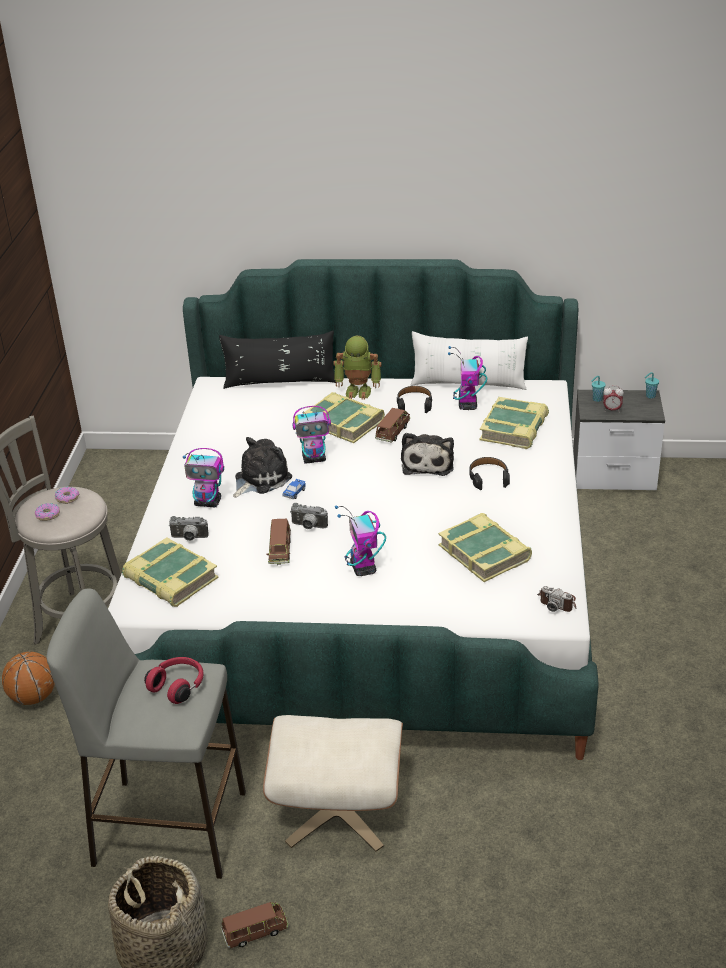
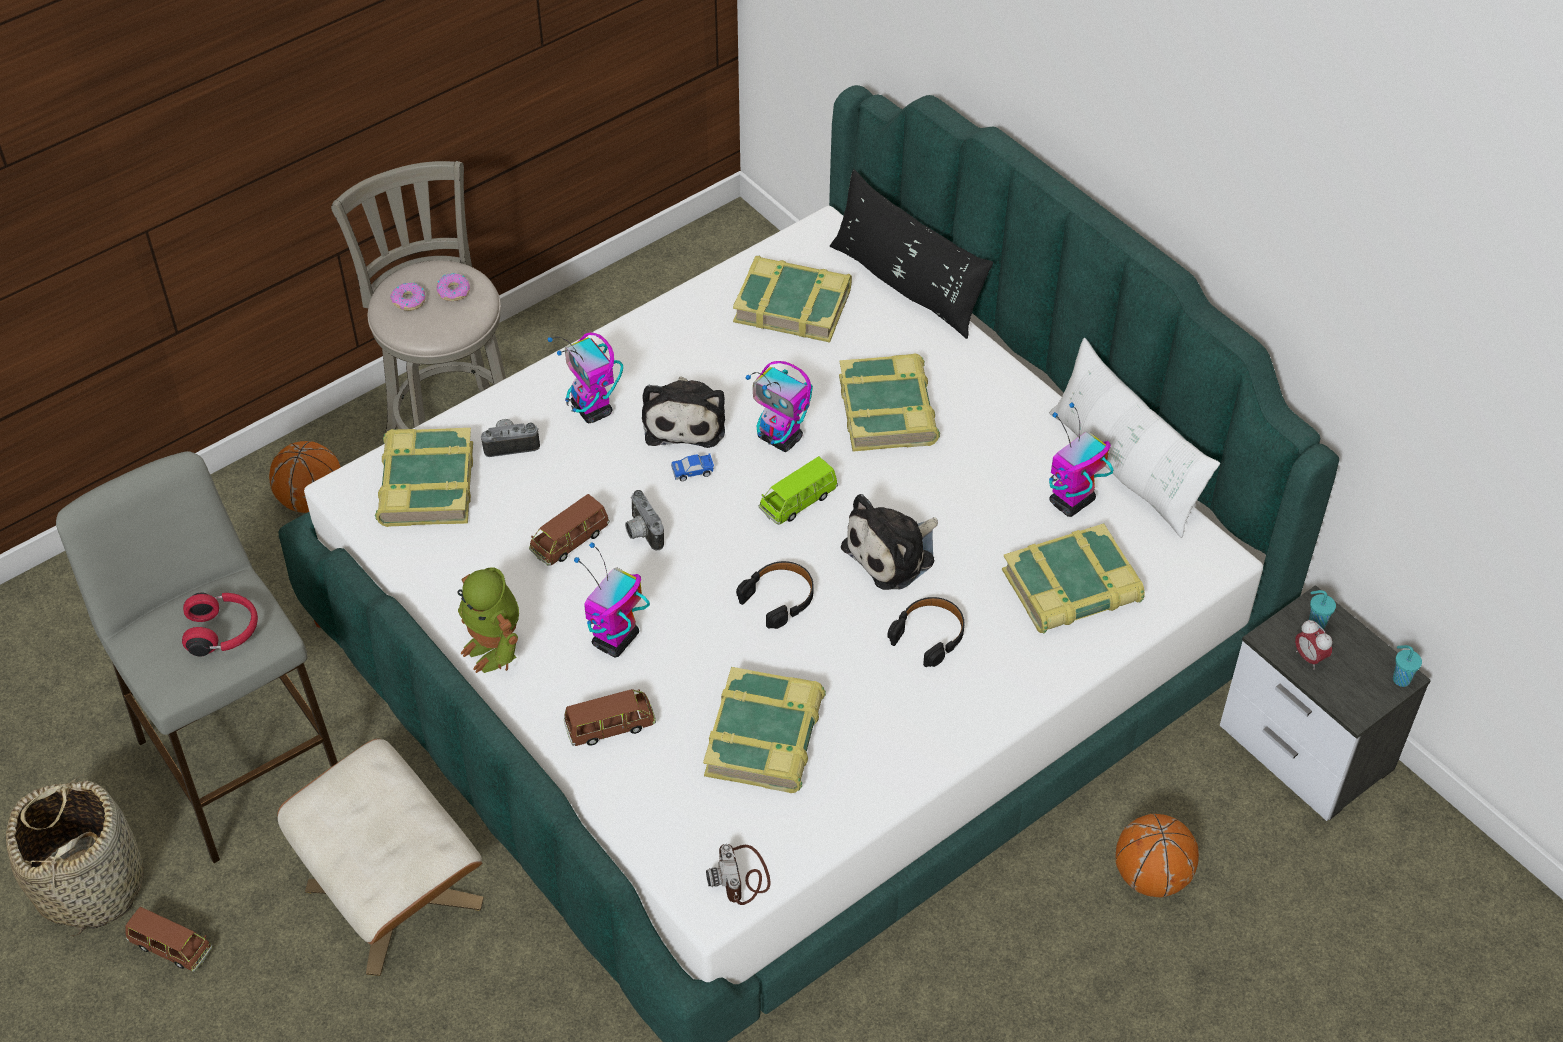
camera: 45 degrees right, 15 degrees up
camera [169,516,209,541] -> camera turned 120 degrees clockwise [480,419,540,457]
plush toy [233,437,292,498] -> plush toy turned 90 degrees clockwise [642,376,725,448]
toy robot [333,335,382,400] -> toy robot moved to [457,567,519,673]
brown toy car [375,408,410,443] -> brown toy car moved to [564,689,656,746]
black headphones [397,386,432,413] -> black headphones moved to [736,561,814,629]
none -> book [733,256,852,343]
none -> green toy car [759,456,838,525]
none -> basketball [1116,814,1199,898]

